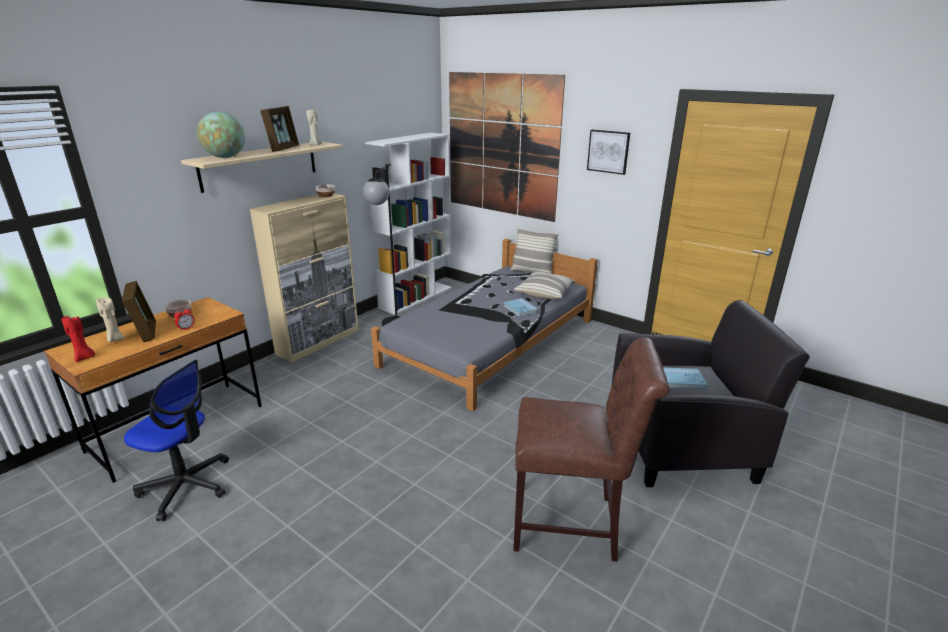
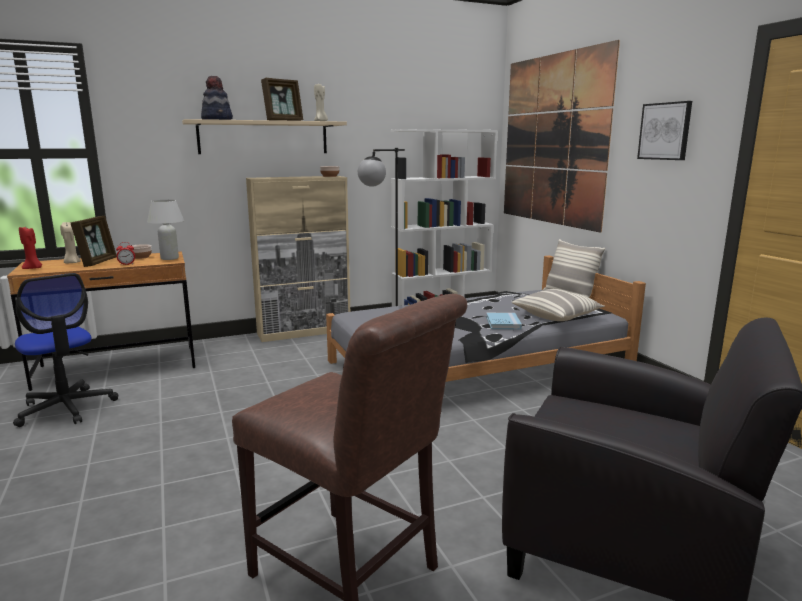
camera: 30 degrees right, 10 degrees down
globe [197,112,245,158] -> hat [201,76,233,120]
blue book [663,367,707,390] -> none
none -> white table lamp [147,200,184,260]

